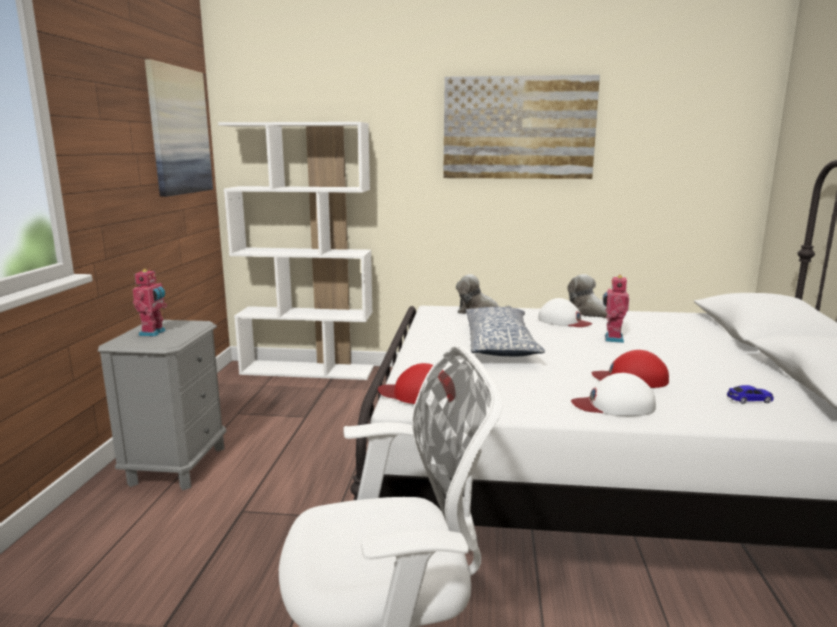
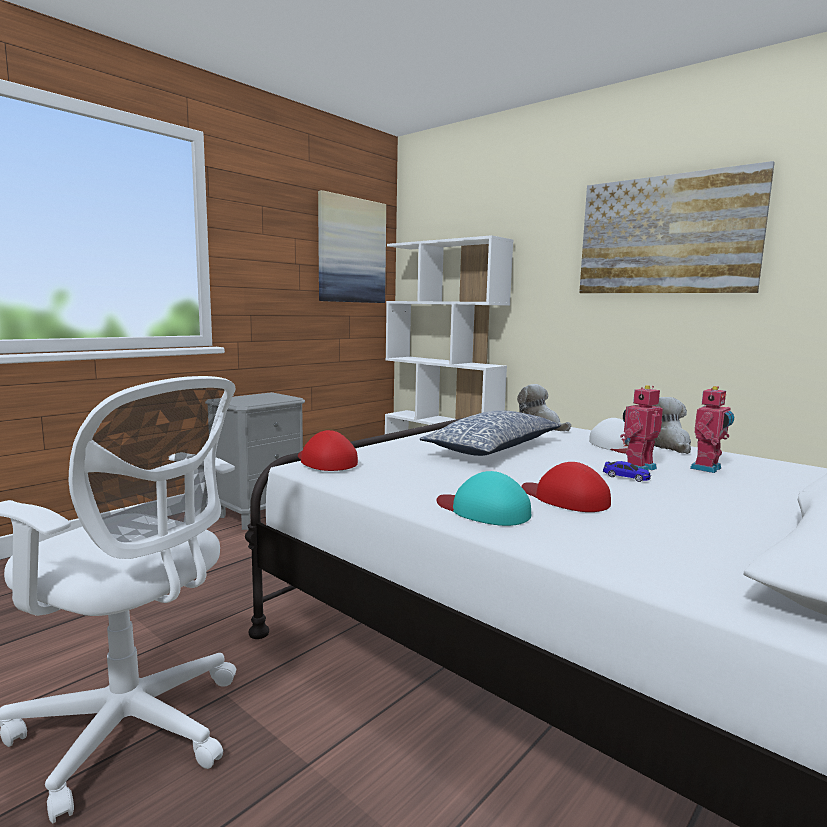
camera: 35 degrees right, 5 degrees down
toy robot [133,268,167,337] -> toy robot moved to [690,386,734,473]
white cap [571,373,656,416] -> turquoise cap [437,471,531,526]
toy car [727,385,774,404] -> toy car moved to [603,461,651,482]

